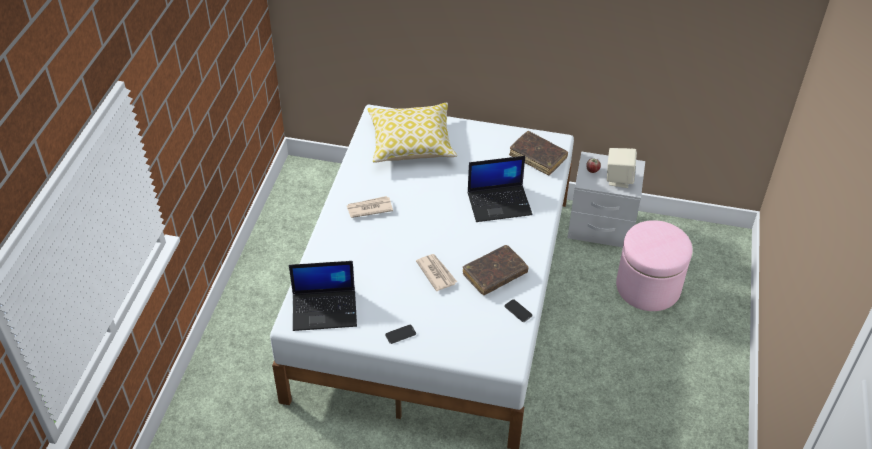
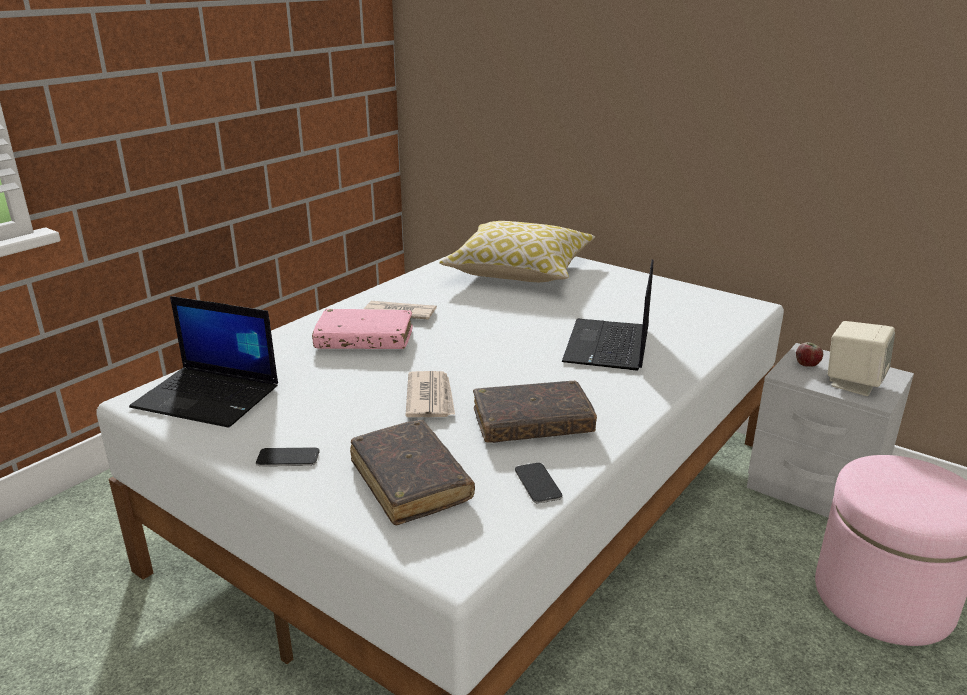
camera: 25 degrees right, 20 degrees down
laptop [468,156,532,222] -> laptop turned 90 degrees clockwise [562,259,653,371]
brown book [509,131,568,175] -> brown book moved to [350,420,475,525]
none -> pink book [312,309,413,349]

